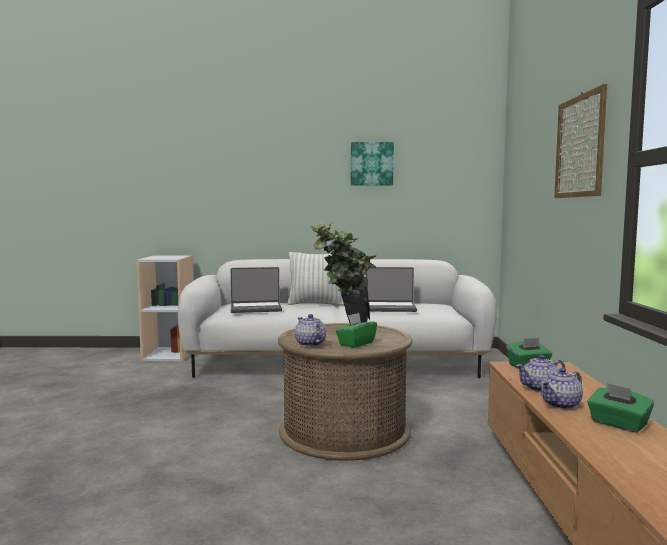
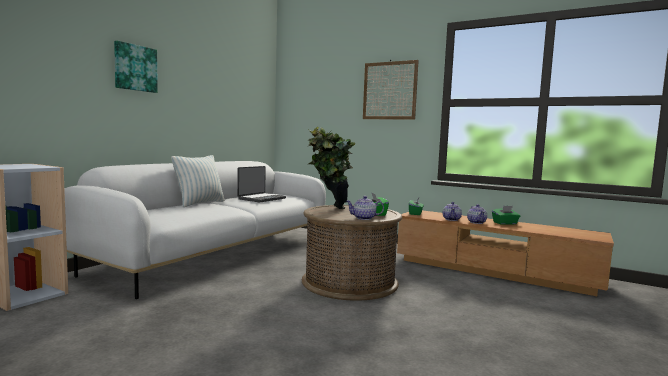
camera: 60 degrees left, 0 degrees up
laptop [231,267,282,313] -> none
picture [351,142,394,186] -> picture moved to [114,41,158,93]

